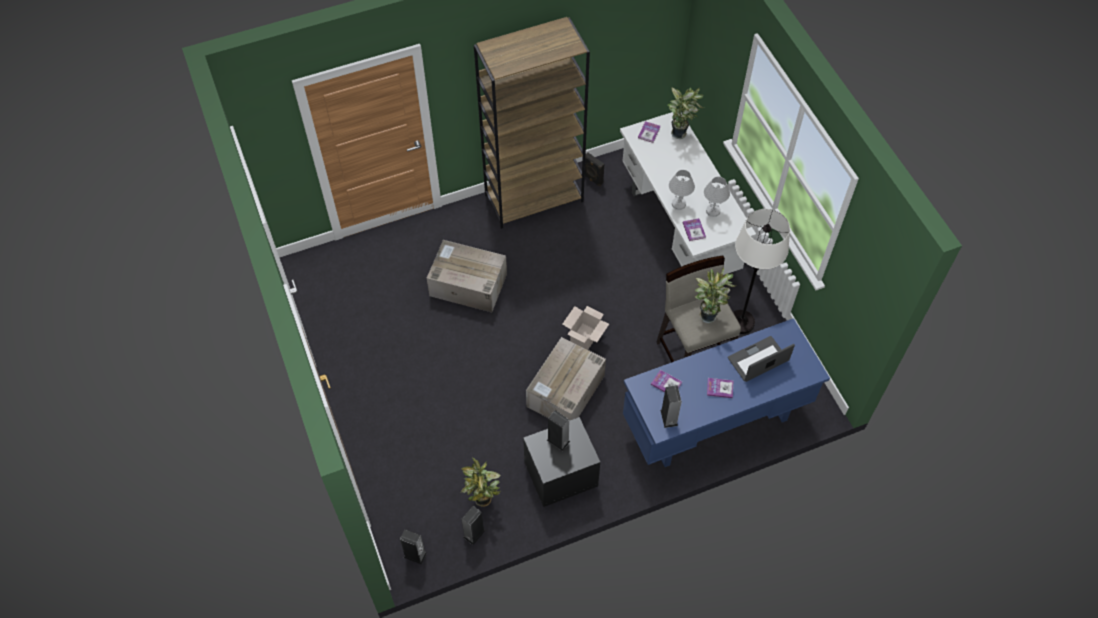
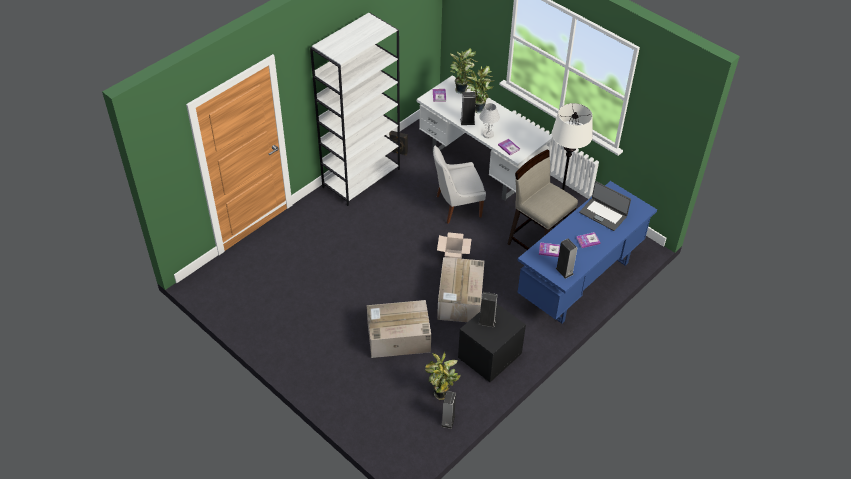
camera: 25 degrees left, 10 degrees down
speaker [400,529,427,564] -> speaker moved to [460,92,476,125]
cardboard box [427,240,507,312] -> cardboard box moved to [367,300,431,358]
brown bookcase [474,17,590,229] -> white bookcase [310,13,400,206]
potted plant [695,268,736,323] -> potted plant moved to [467,66,495,113]
white table lamp [704,177,730,217] -> none
laptop [728,336,795,382] -> laptop turned 90 degrees counterclockwise [579,181,631,231]
none -> white chair [433,146,486,224]

